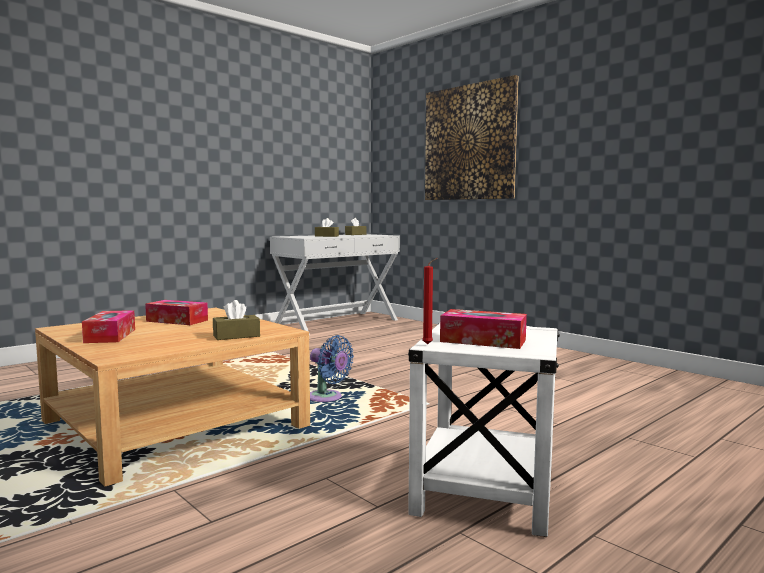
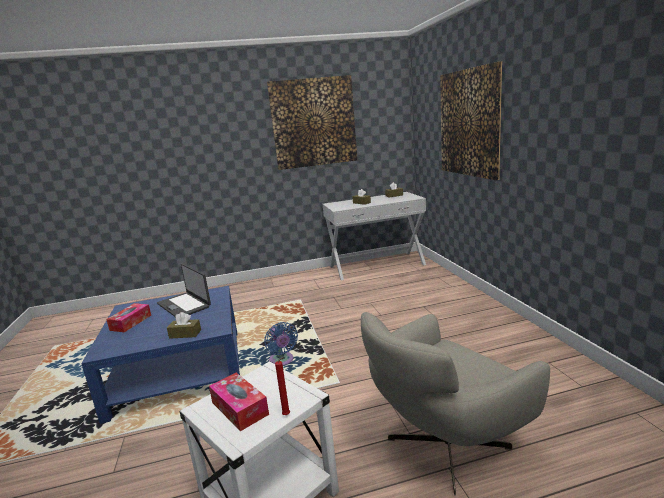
camera: 30 degrees right, 10 degrees up
beige coffee table [35,308,310,487] -> blue coffee table [81,286,240,424]
tissue box [145,300,208,325] -> laptop [157,264,211,317]
red candle [422,258,438,345] -> red candle moved to [275,357,290,415]
none -> picture [267,75,357,170]
none -> grey armchair [361,312,550,495]

